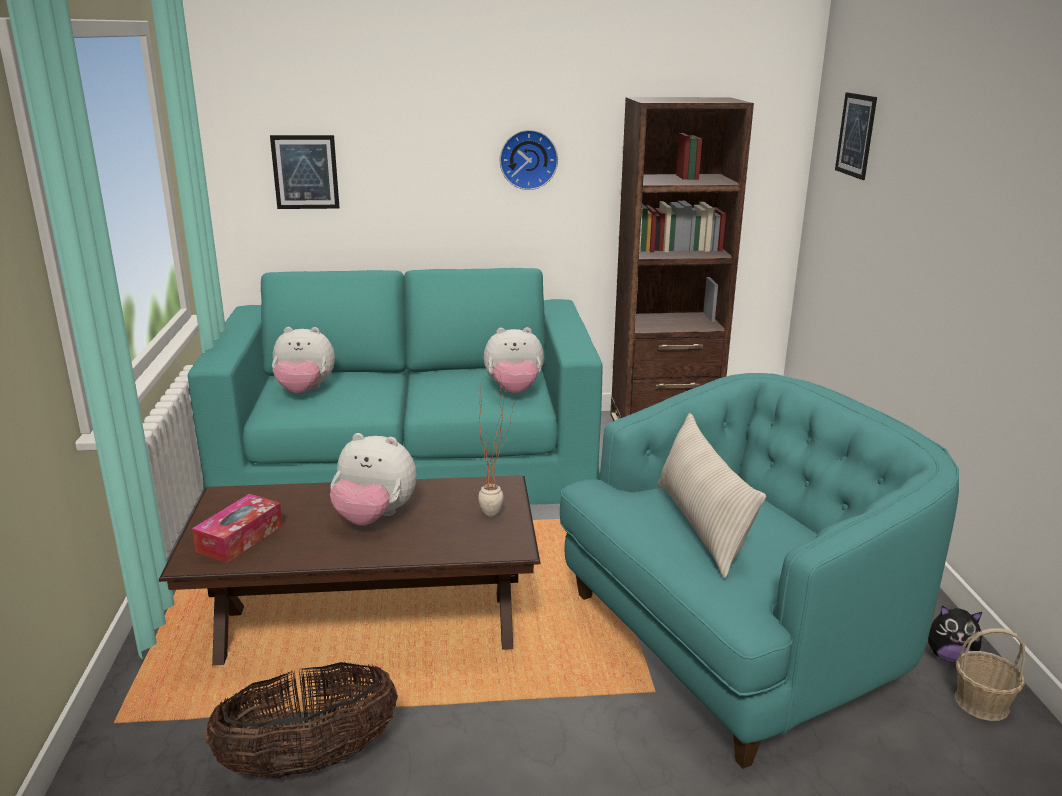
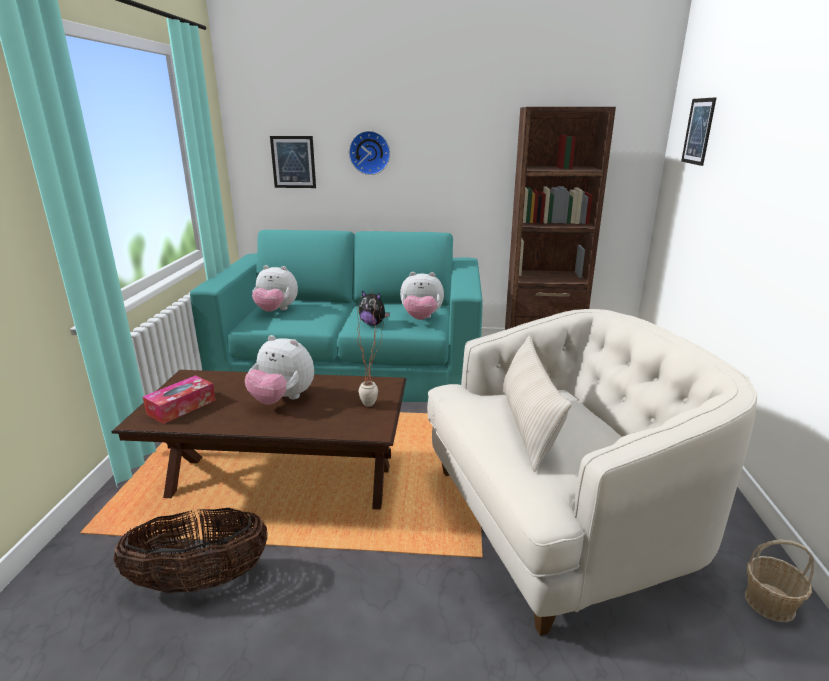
camera: 10 degrees right, 0 degrees up
wall clock [500,130,558,190] -> wall clock moved to [349,131,390,175]
turquoise armchair [560,373,959,769] -> white armchair [427,309,757,636]
plush toy [928,605,982,663] -> plush toy moved to [359,291,390,325]

